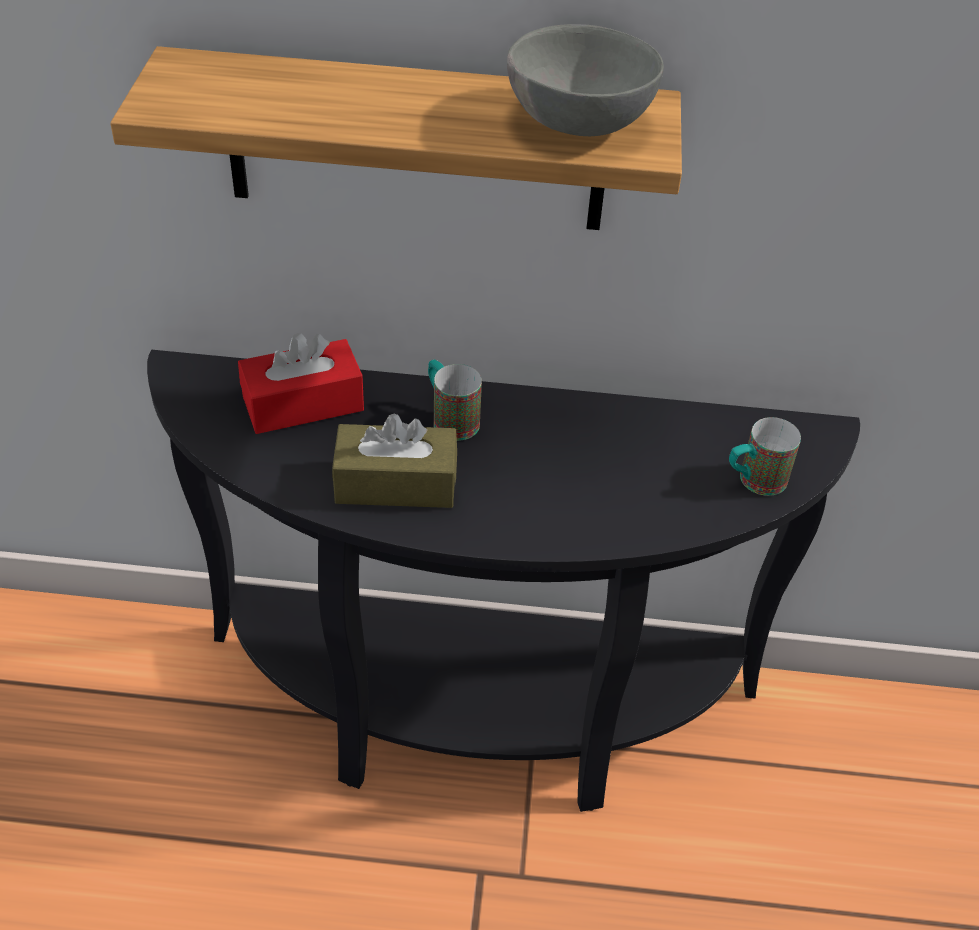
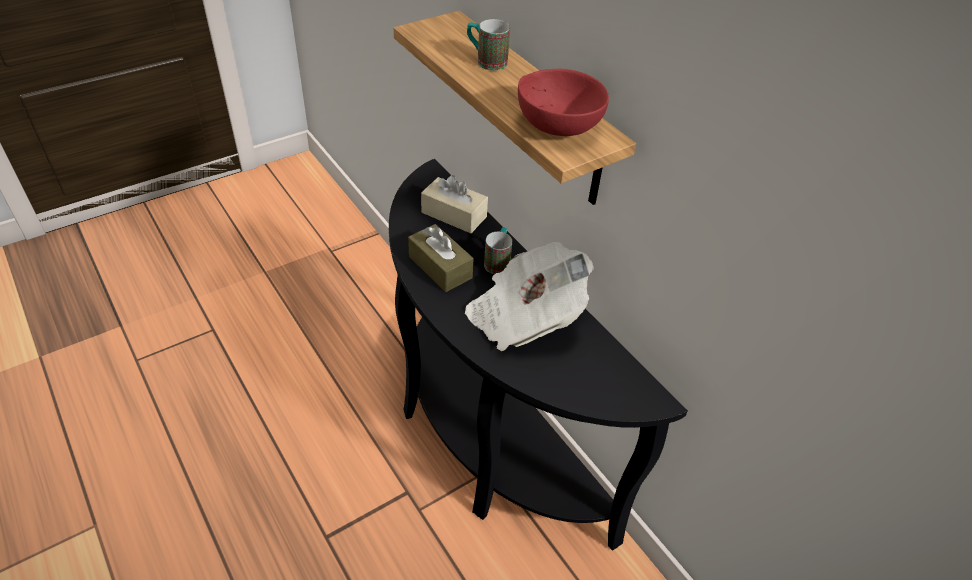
camera: 50 degrees right, 0 degrees up
red tissue box [238,333,364,434] -> beige tissue box [421,175,488,233]
grey bowl [507,24,664,136] -> red bowl [518,69,609,136]
mug [729,417,801,496] -> mug moved to [467,19,510,71]
none -> newspaper [465,242,594,351]

